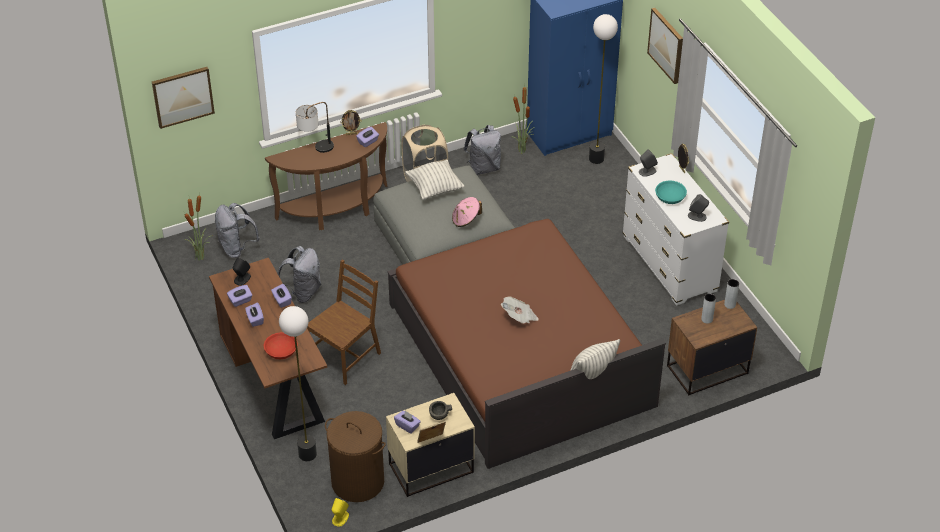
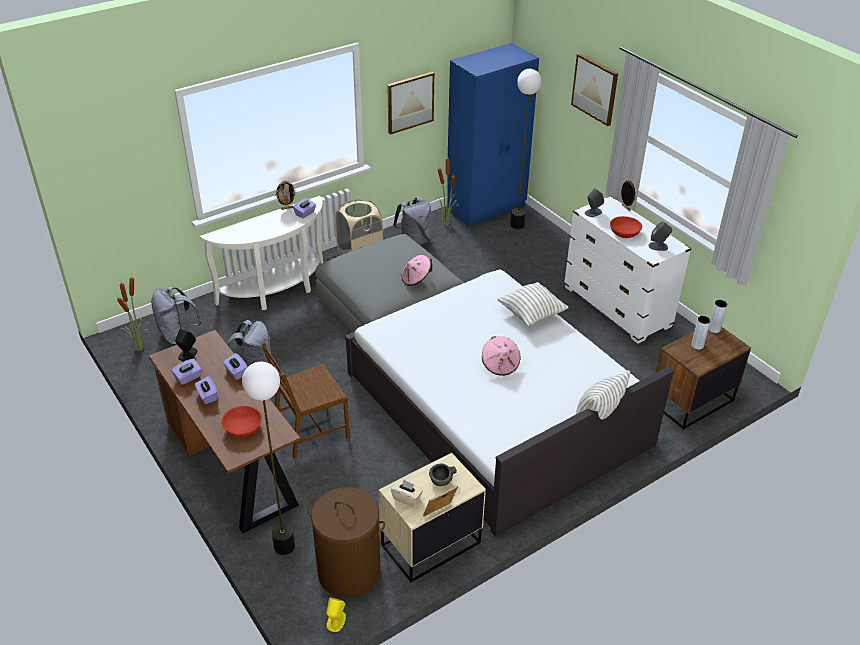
camera: 10 degrees left, 5 degrees down
picture [152,67,215,129] -> picture moved to [387,72,434,135]
brown console table [265,122,388,230] -> white console table [200,196,324,310]
table lamp [296,102,334,153] -> none
brown chair [307,259,381,385] -> brown chair turned 150 degrees counterclockwise [261,341,350,459]
brown bed [387,219,666,469] -> white bed [345,269,674,537]
purple tissue box [394,411,421,434] -> beige tissue box [391,479,423,507]
pillow [405,160,465,199] -> pillow moved to [497,282,569,326]
newspaper [501,296,539,324] -> pink hat [482,336,520,376]
turquoise bowl [655,181,687,204] -> red bowl [610,216,642,238]

